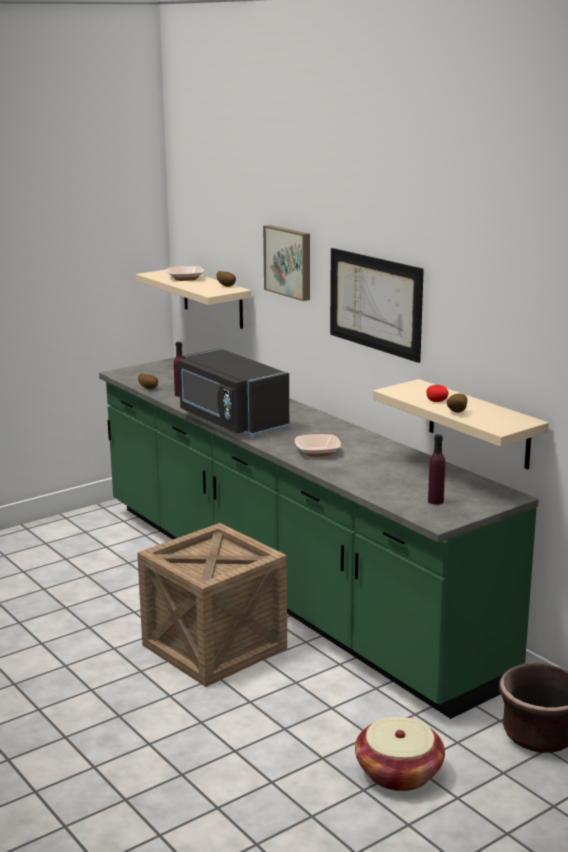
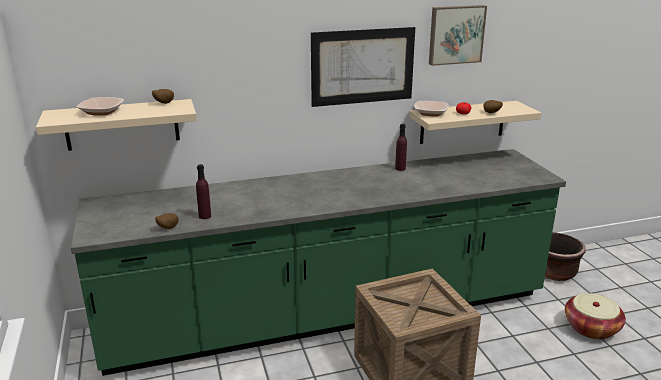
camera: 70 degrees left, 5 degrees up
black microwave [179,348,289,435] -> none
picture [263,225,310,301] -> picture moved to [429,5,487,66]
bowl [295,434,341,457] -> bowl moved to [414,101,449,116]
purple bottle [428,434,445,505] -> purple bottle moved to [395,124,407,171]

